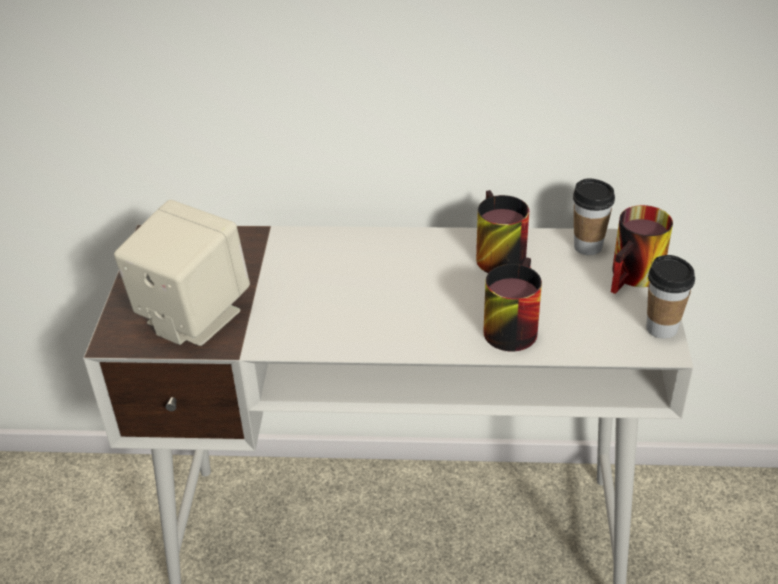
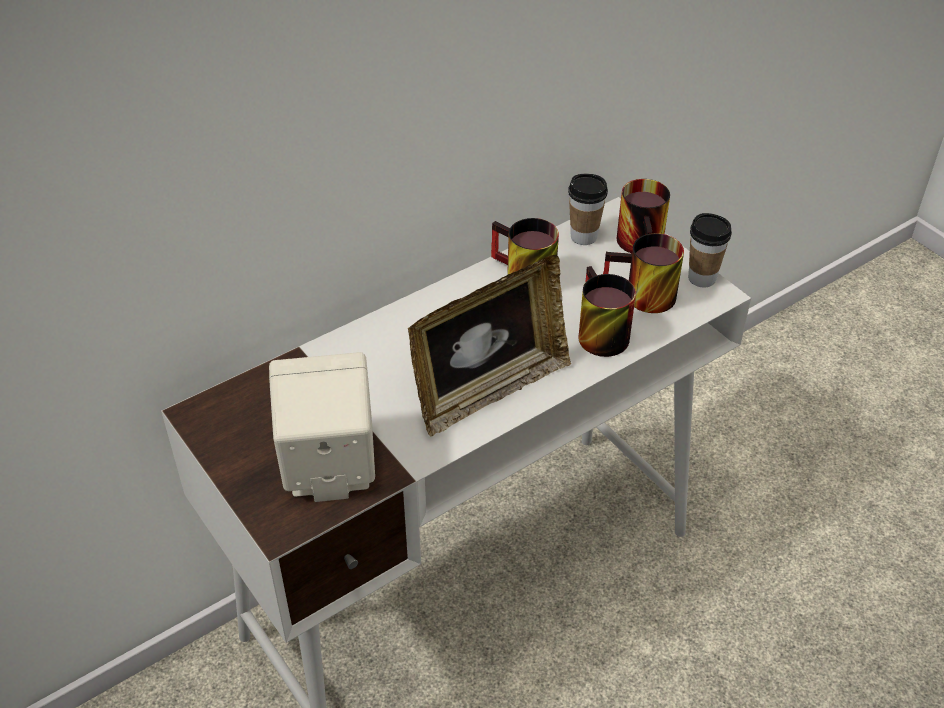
camera: 40 degrees left, 5 degrees up
none -> picture frame [408,255,571,437]
none -> mug [603,233,684,313]

